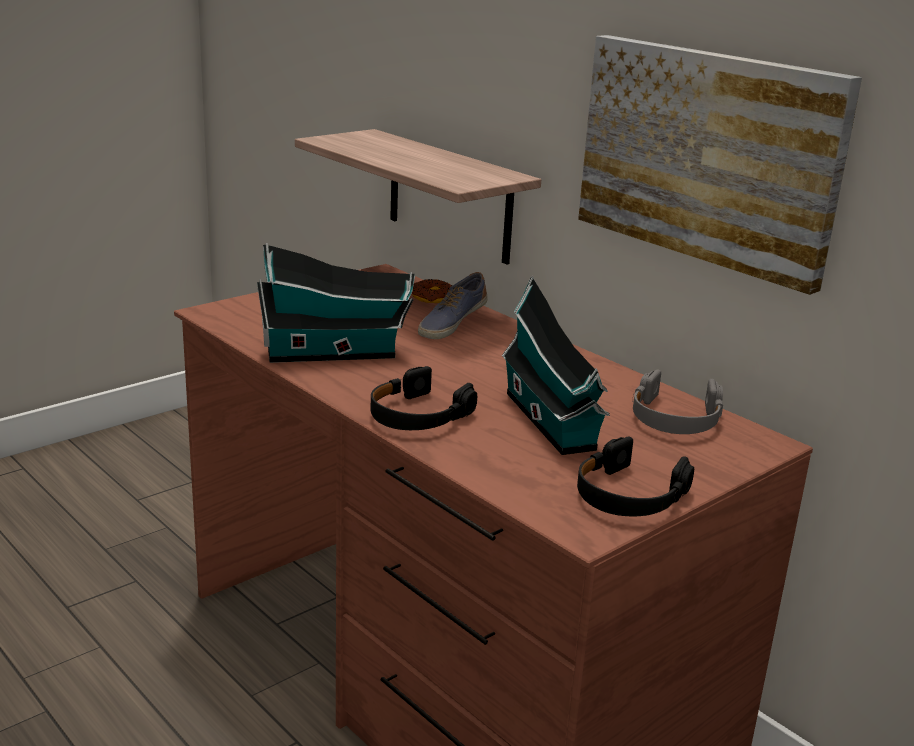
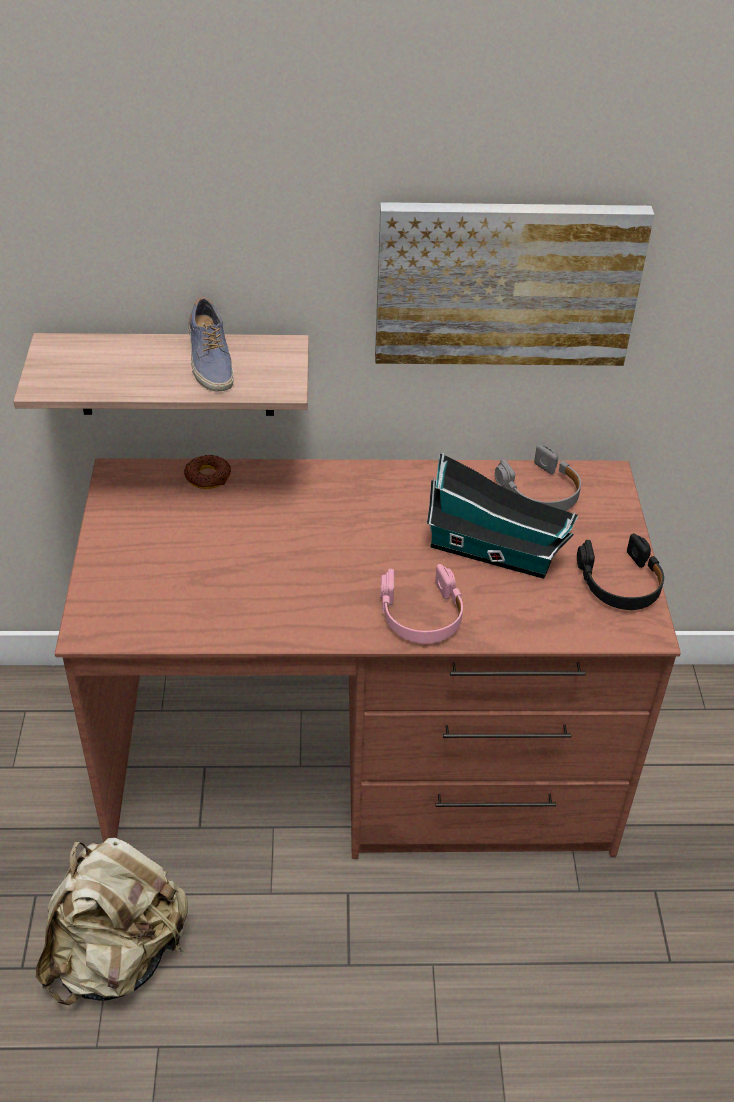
camera: 50 degrees left, 20 degrees up
toy house [257,243,415,363] -> none
black headphones [371,366,477,430] -> pink headphones [381,564,463,644]
shoe [418,272,488,339] -> shoe moved to [189,297,234,392]
none -> beige backpack [36,838,188,1005]

